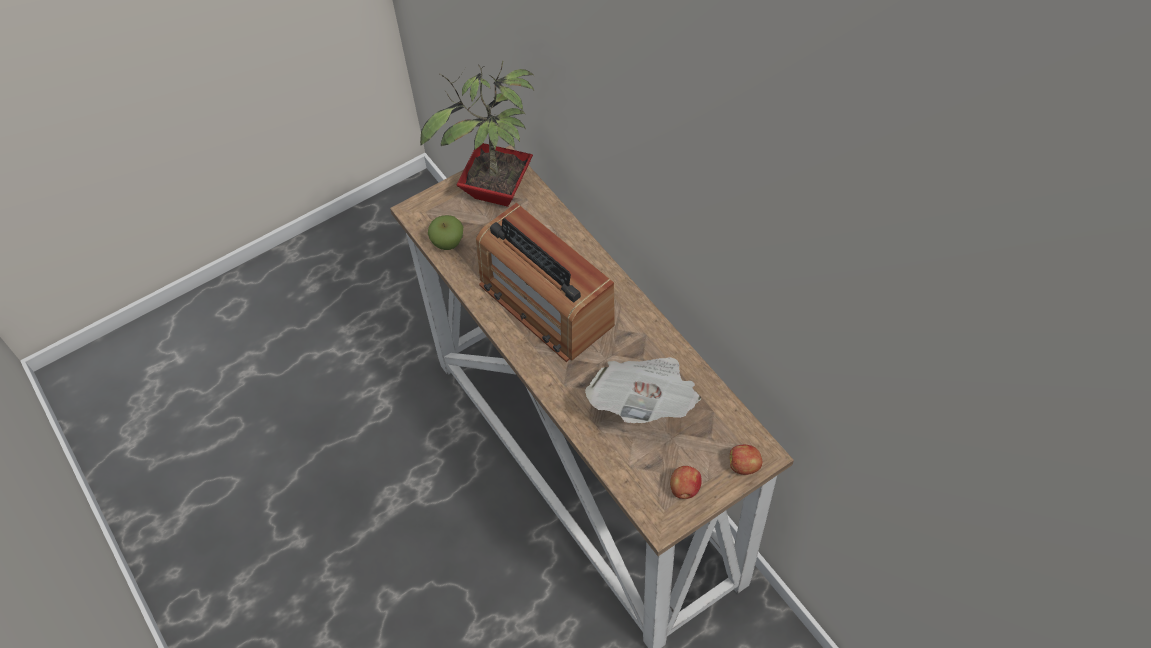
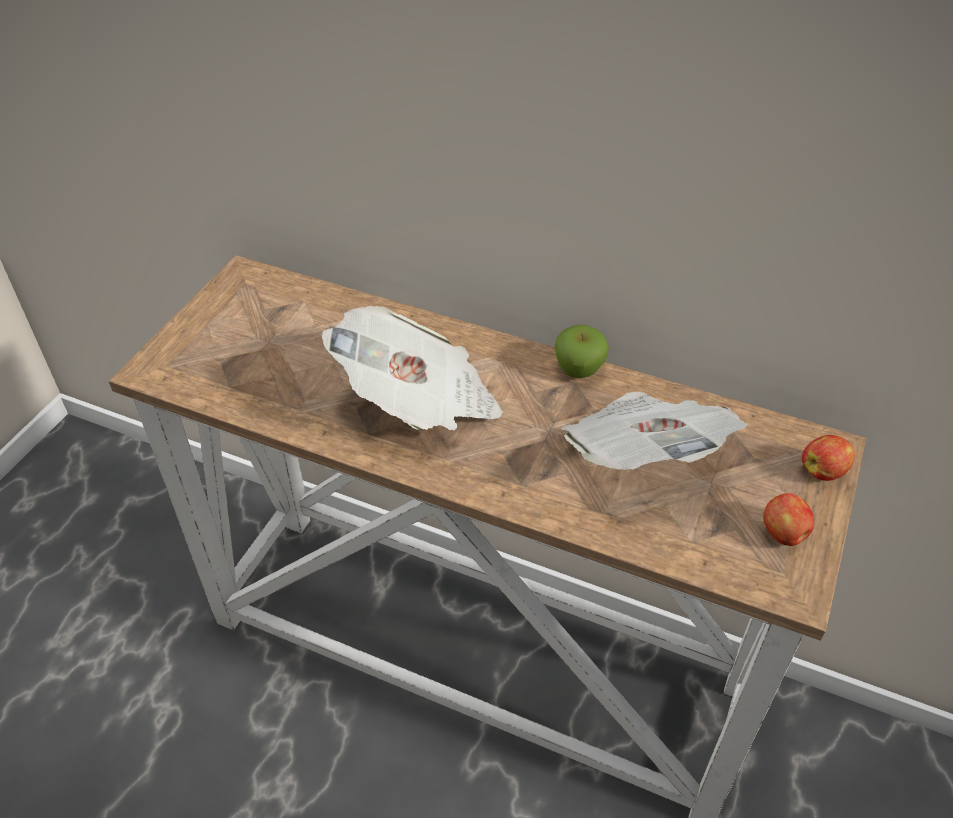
camera: 35 degrees left, 10 degrees down
potted plant [420,60,534,207] -> none
apple [428,215,463,250] -> apple moved to [555,325,609,378]
radio [476,203,615,362] -> newspaper [322,306,503,431]

